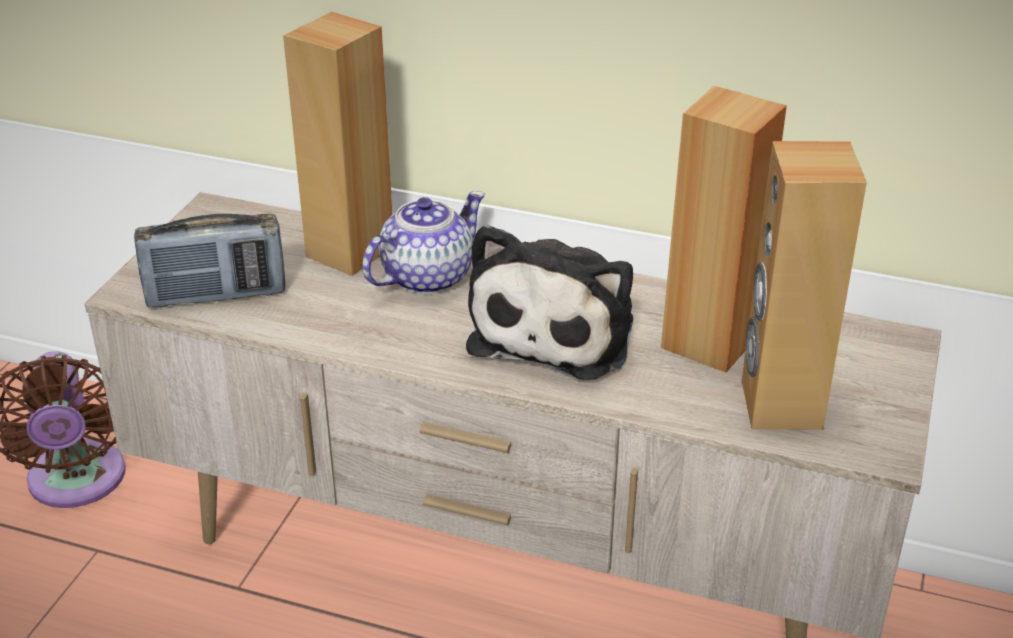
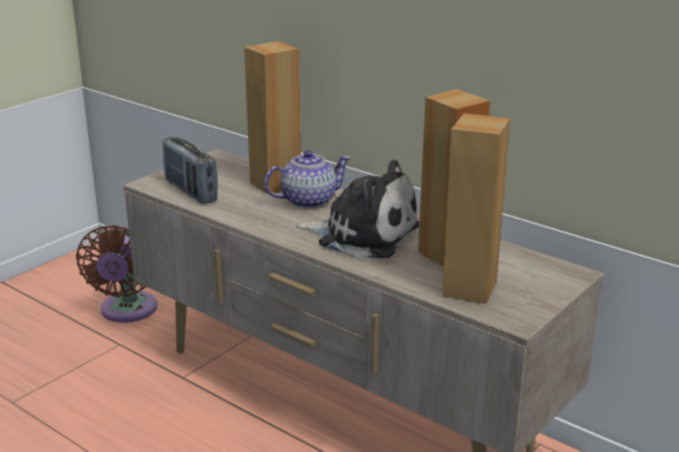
camera: 20 degrees right, 10 degrees down
radio [134,214,285,308] -> radio turned 45 degrees clockwise [162,137,218,204]
plush toy [466,224,633,380] -> plush toy turned 105 degrees counterclockwise [296,160,419,258]

